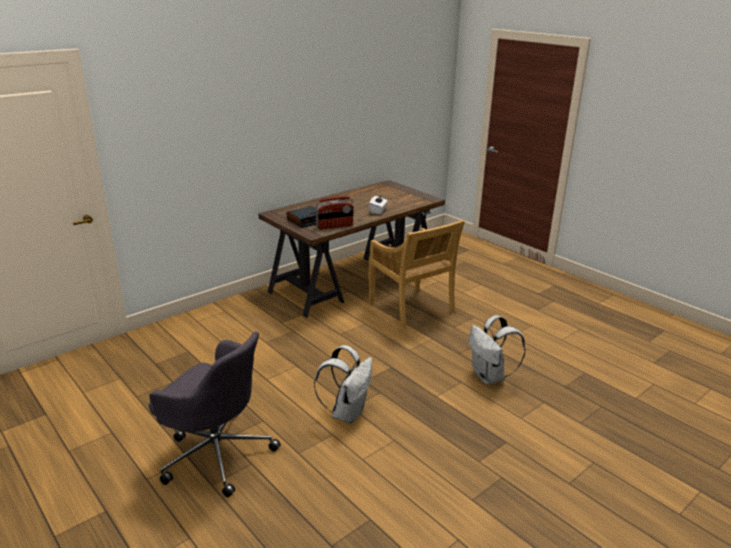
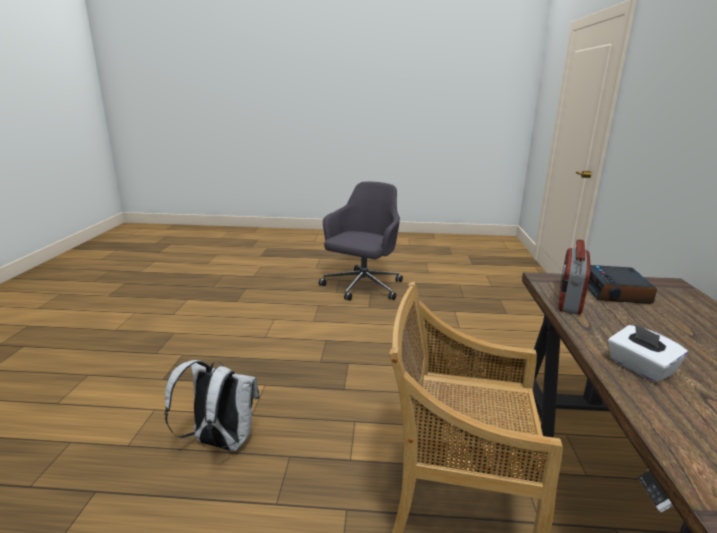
camera: 135 degrees right, 5 degrees down
grey office chair [149,332,280,497] -> grey office chair turned 135 degrees clockwise [319,181,403,301]
white backpack [314,345,372,424] -> none

